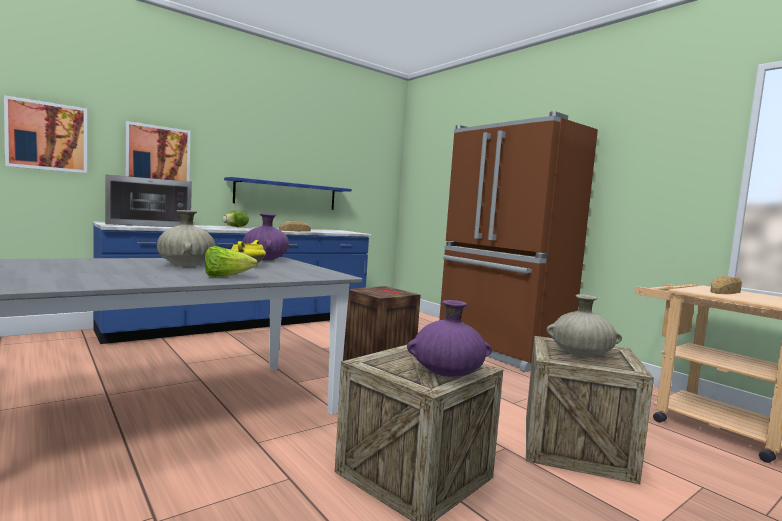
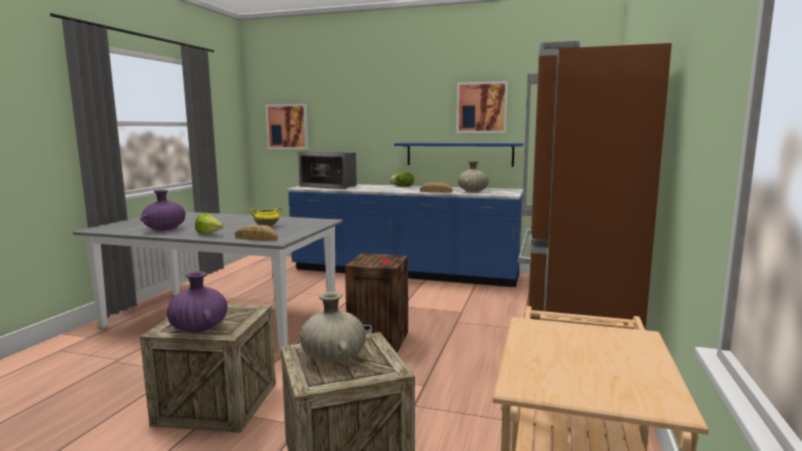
camera: 55 degrees right, 5 degrees up
picture [125,121,191,181] -> picture moved to [457,81,508,133]
beige vase [157,210,216,266] -> beige vase moved to [458,161,489,192]
purple vase [243,214,289,261] -> purple vase moved to [140,190,186,231]
bread [710,276,742,294] -> bread moved to [235,225,278,241]

